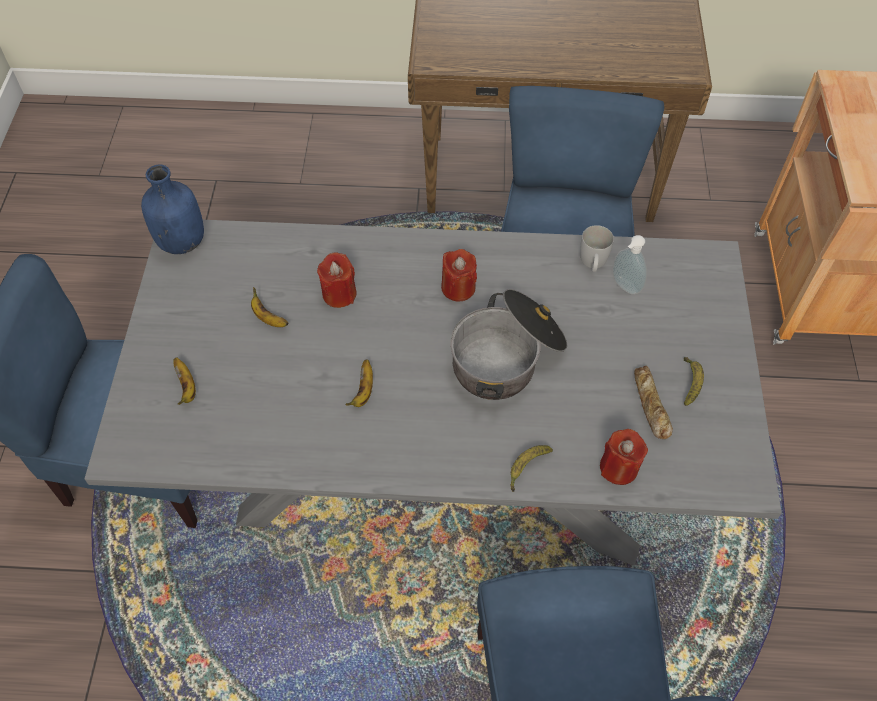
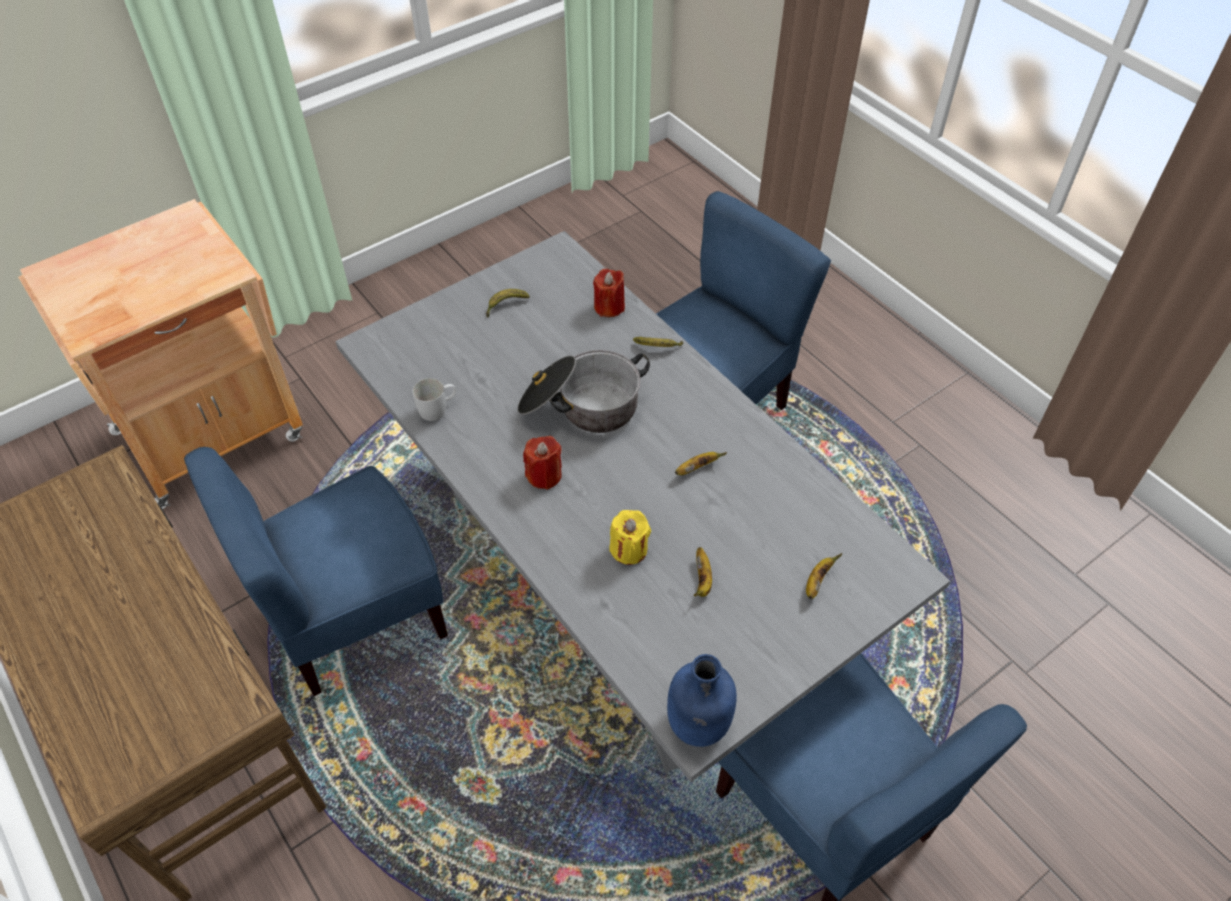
camera: 130 degrees left, 5 degrees down
red candle [317,252,356,308] -> yellow candle [610,510,651,565]
soap dispenser [613,235,647,295] -> none
bread [634,366,673,439] -> none

